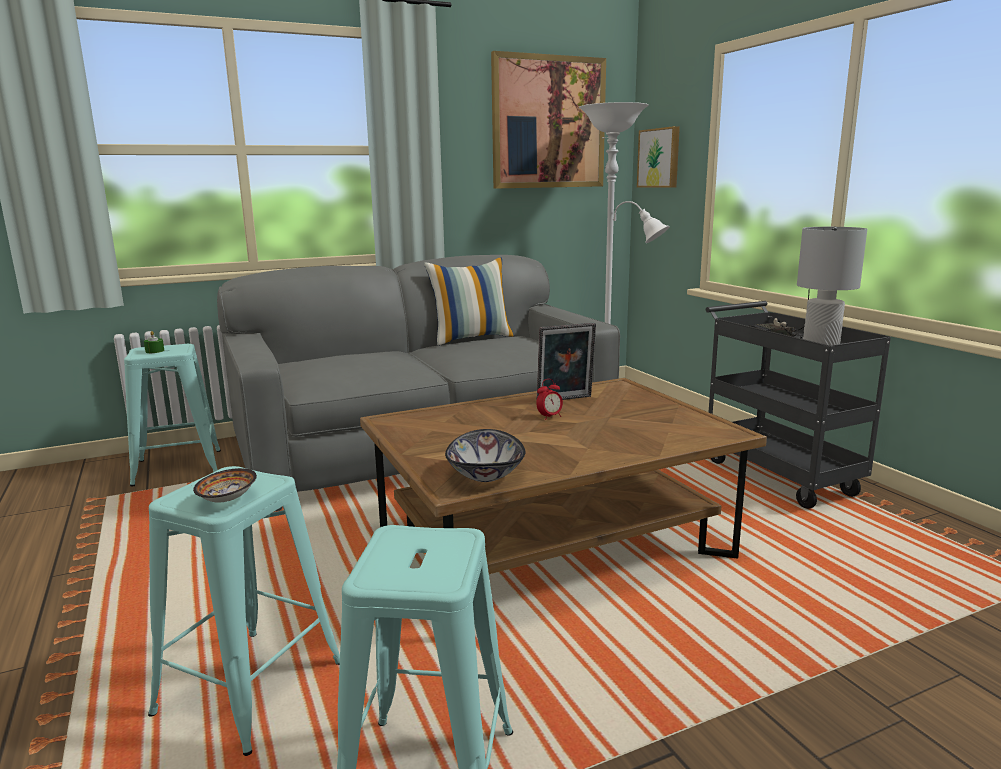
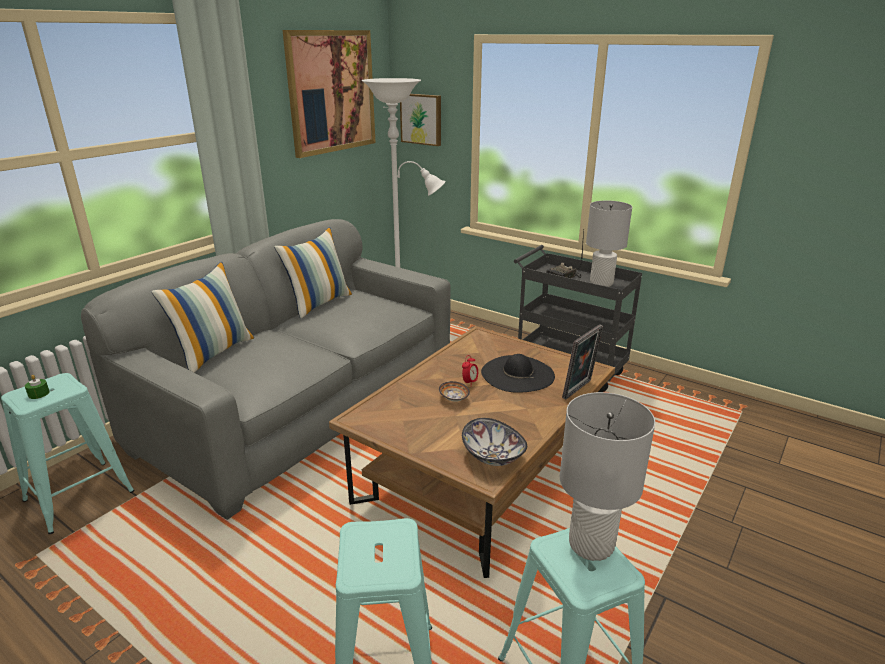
camera: 30 degrees left, 10 degrees up
bowl [193,468,257,502] -> bowl moved to [439,381,470,402]
picture frame [537,323,596,400] -> picture frame moved to [562,324,603,400]
none -> pillow [151,262,254,373]
none -> black hat [481,354,555,393]
none -> grey table lamp [560,392,655,561]

